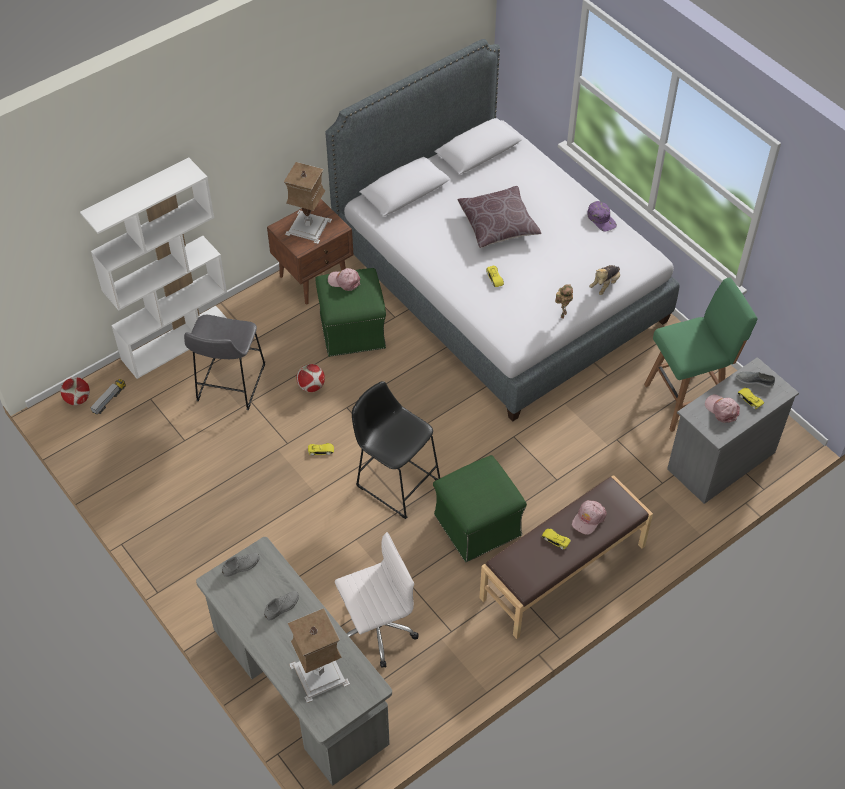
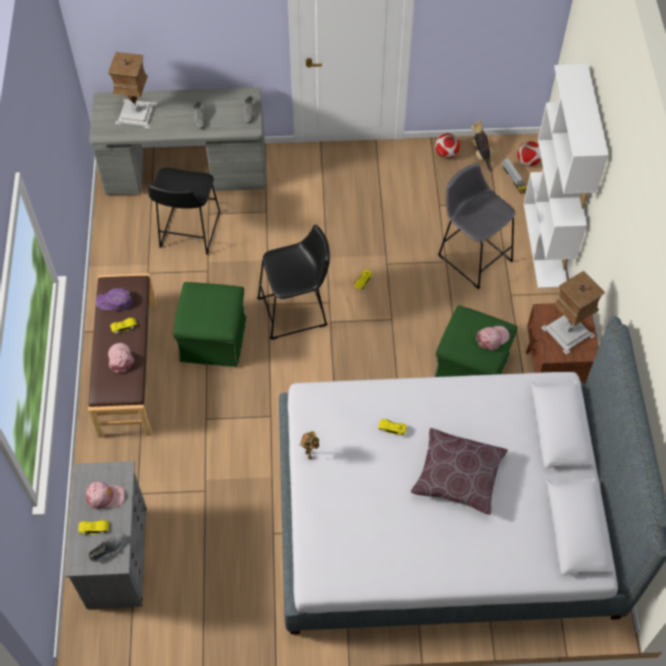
camera: 125 degrees right, 5 degrees up
football [296,364,325,392] -> football moved to [435,133,460,158]
white office chair [335,532,419,668] -> black stool [148,168,220,255]
purple cap [587,201,617,231] -> purple cap moved to [96,288,132,311]
plush toy [589,265,620,295] -> plush toy moved to [471,119,494,172]
green stool [644,277,758,432] -> none

